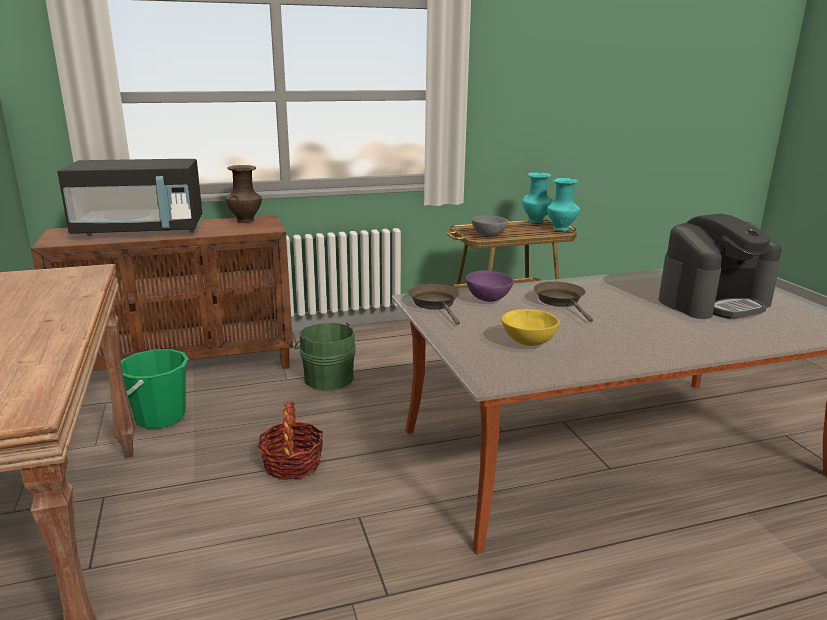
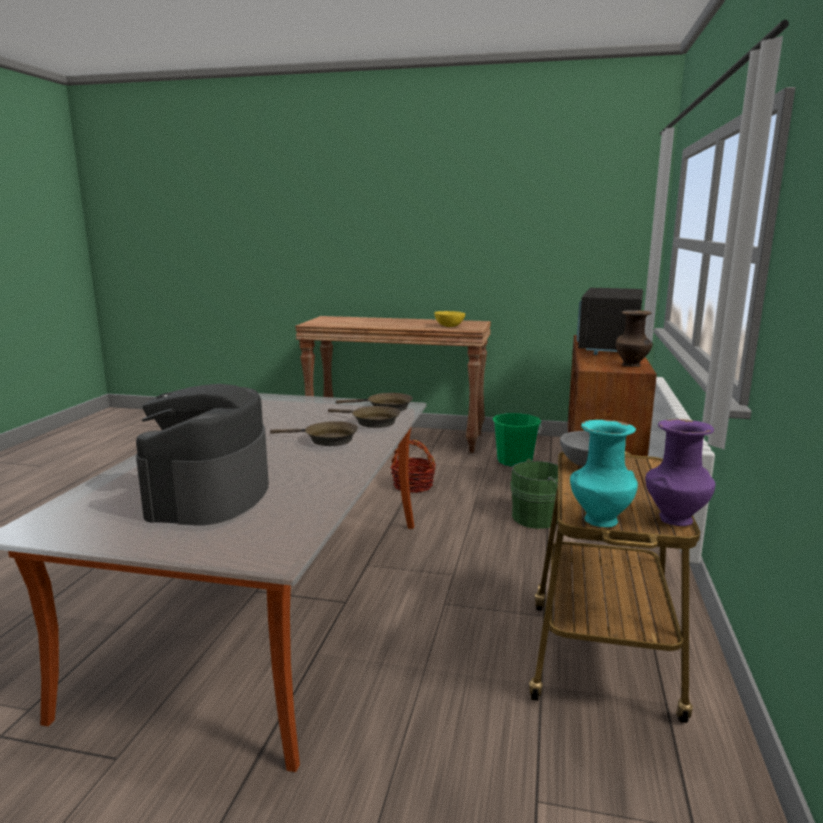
camera: 120 degrees right, 5 degrees down
purple bowl [466,271,514,302] -> brown frying pan [328,406,401,428]
yellow bowl [502,309,560,346] -> yellow bowl moved to [434,311,465,327]
turquoise vase [522,172,553,223] -> purple vase [645,419,715,526]

